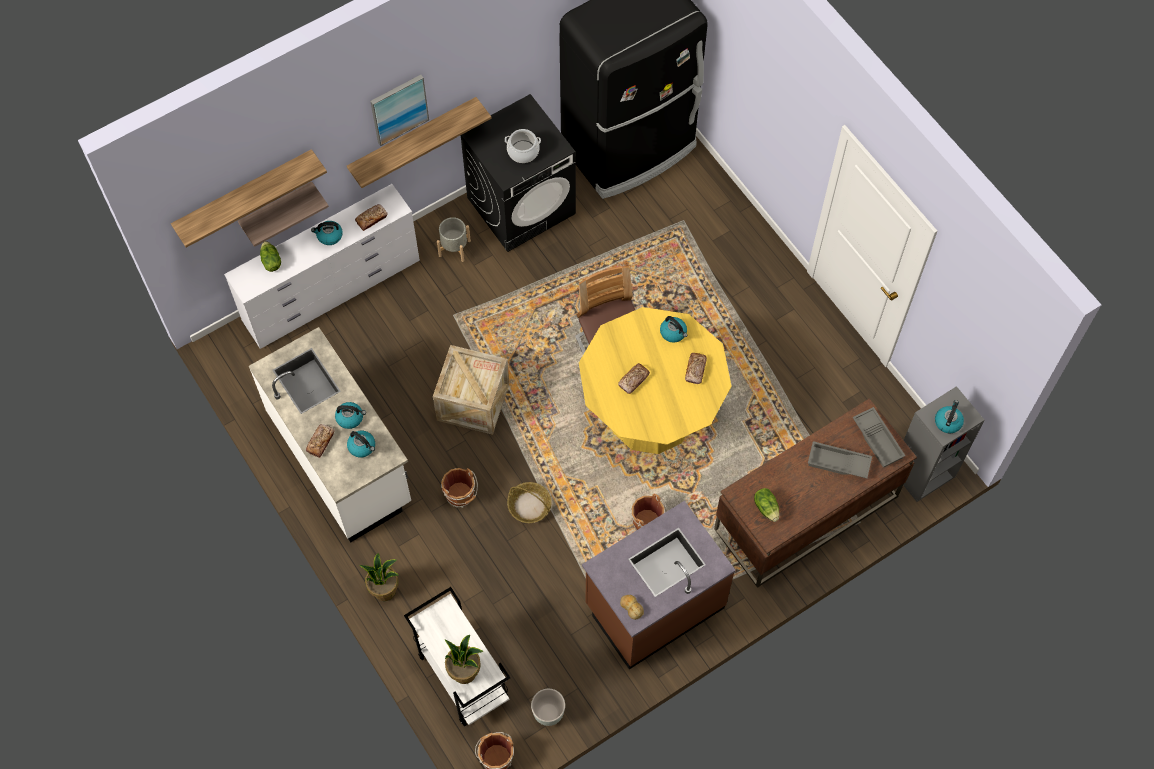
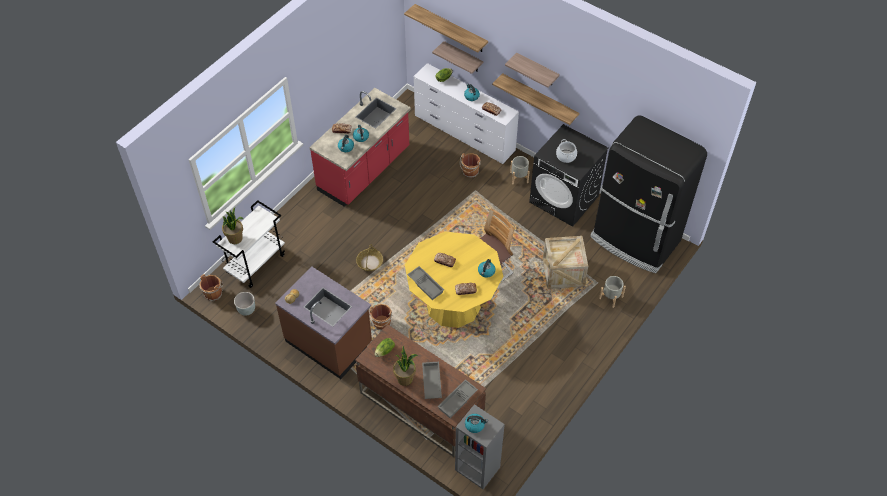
camera: 70 degrees right, 10 degrees down
white counter [249,327,411,543] -> red counter [309,88,411,206]
potted plant [359,553,399,601] -> potted plant moved to [393,346,418,386]
picture [370,75,429,146] -> shelf [505,53,560,88]
crate [433,345,509,435] -> crate moved to [543,236,588,289]
brown bucket [441,468,478,508] -> brown bucket moved to [460,153,481,178]
none -> grey tray [407,266,444,300]
none -> grey planter [599,276,626,308]

